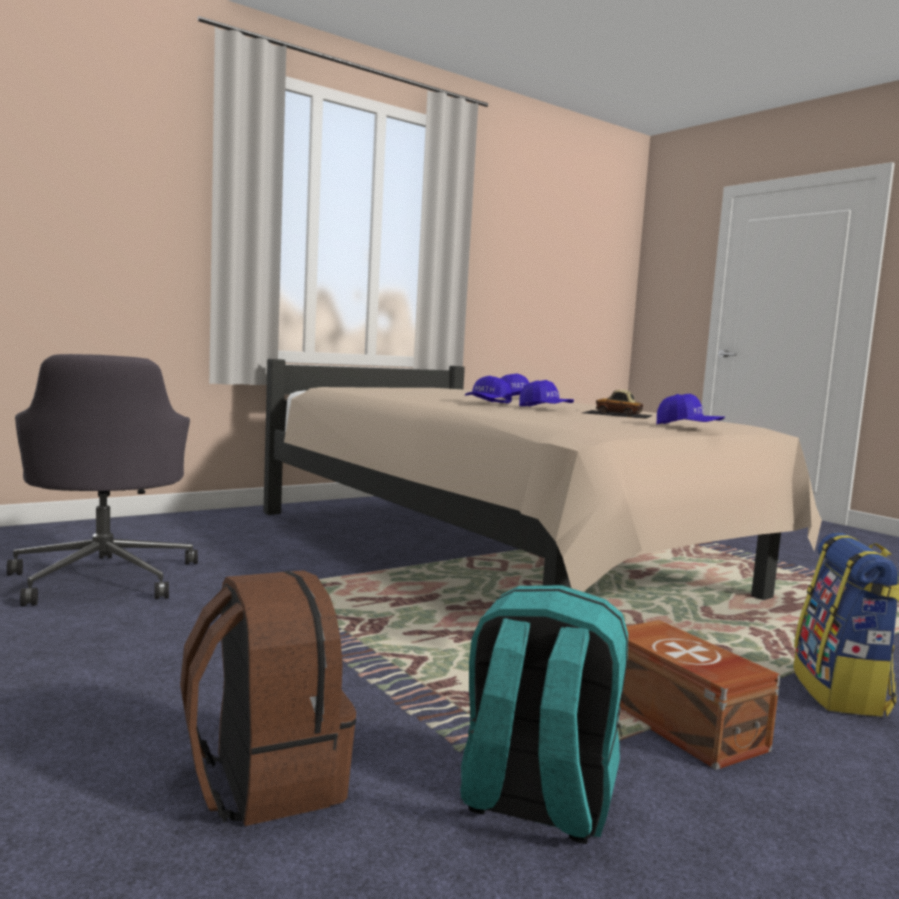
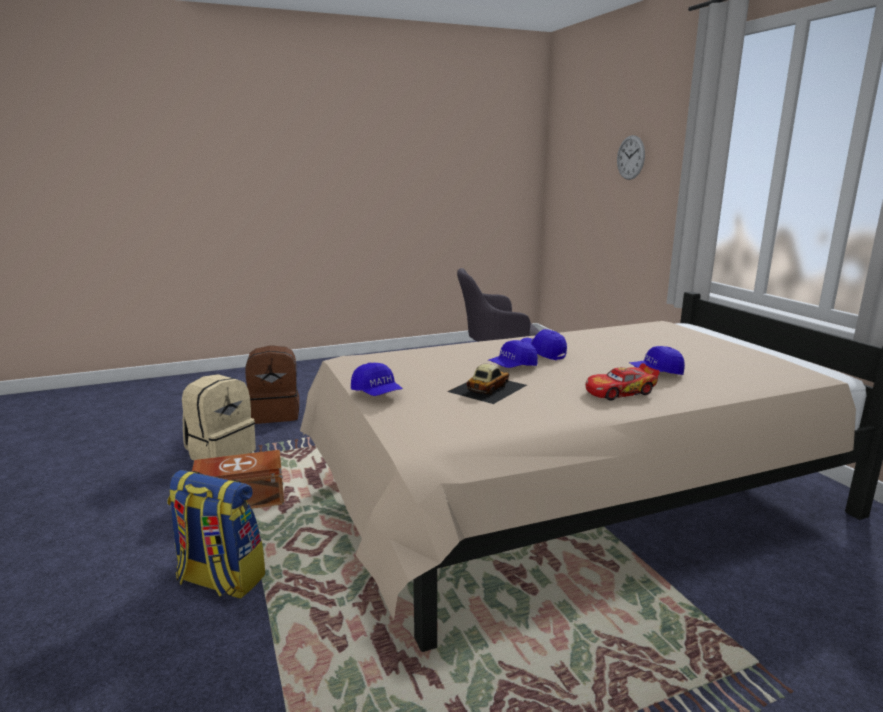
camera: 105 degrees right, 10 degrees up
turquoise backpack [460,585,628,844] -> beige backpack [182,374,256,461]
blue cap [656,394,725,425] -> blue cap turned 90 degrees counterclockwise [351,363,403,396]
none -> toy car [585,363,660,401]
none -> wall clock [617,135,645,180]

